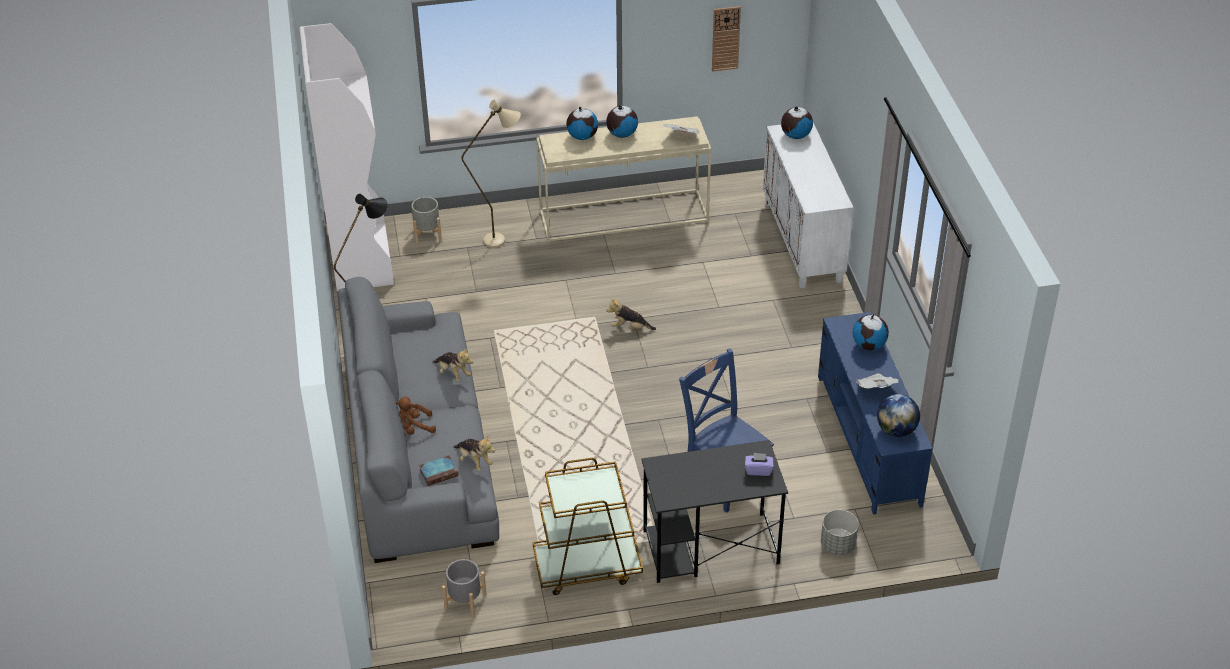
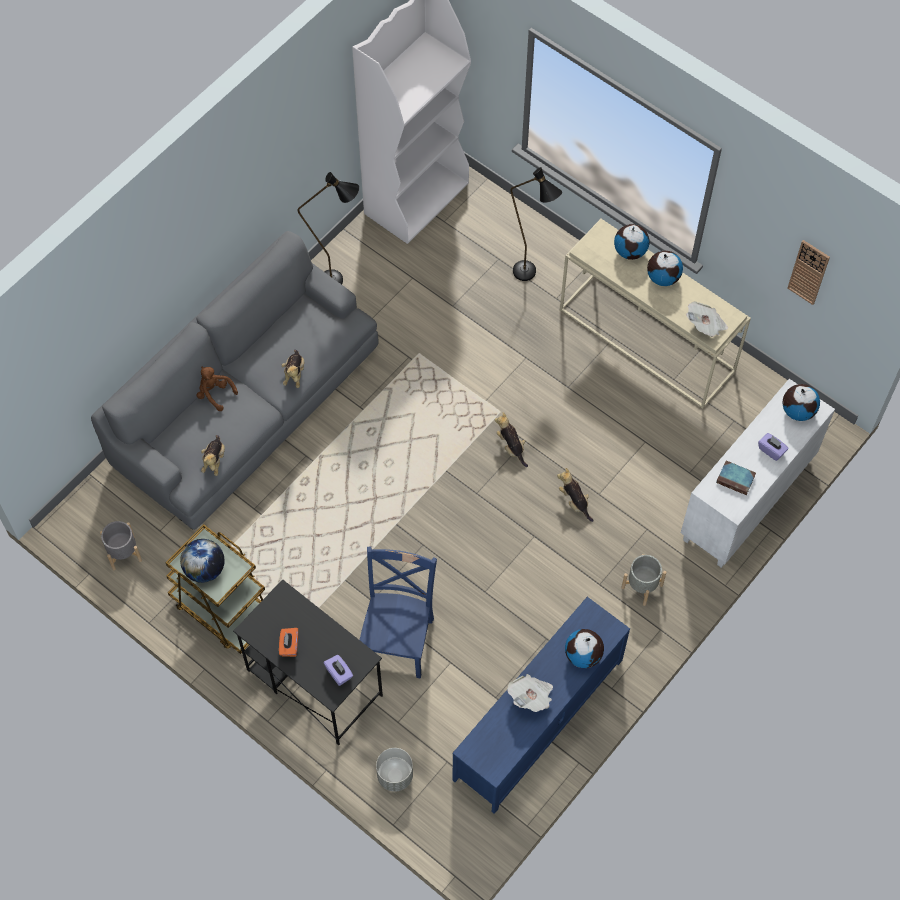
camera: 50 degrees right, 20 degrees up
grey planter [411,197,442,244] -> grey planter moved to [621,554,666,606]
book [419,455,458,486] -> book moved to [716,460,756,495]
beige floor lamp [461,100,521,248] -> black floor lamp [510,167,562,281]
globe [877,394,920,437] -> globe moved to [180,539,225,583]
none -> orange tissue box [279,628,298,657]
none -> plush toy [557,468,594,522]
none -> purple tissue box [758,433,788,461]

